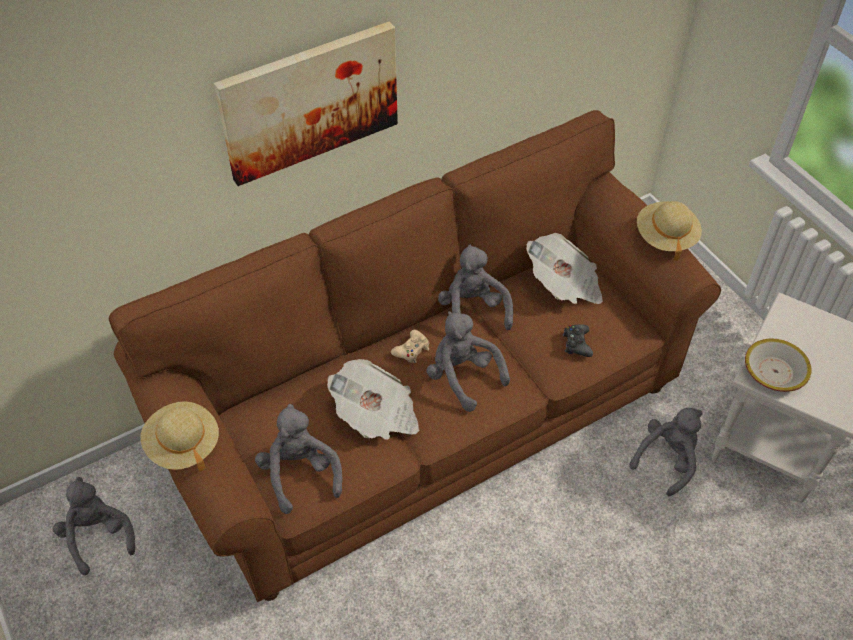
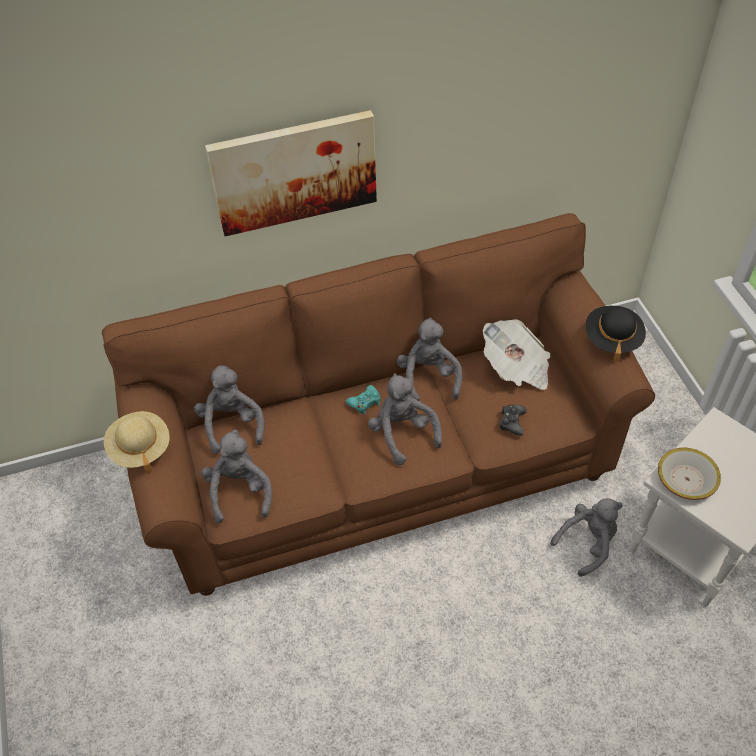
camera: 15 degrees right, 0 degrees up
grey plush toy [53,477,135,575] -> grey plush toy moved to [194,365,264,454]
newspaper [327,359,419,440] -> none
beige game controller [391,330,429,363] -> turquoise game controller [346,385,381,415]
beige hat [637,201,702,261] -> black hat [585,306,646,362]

